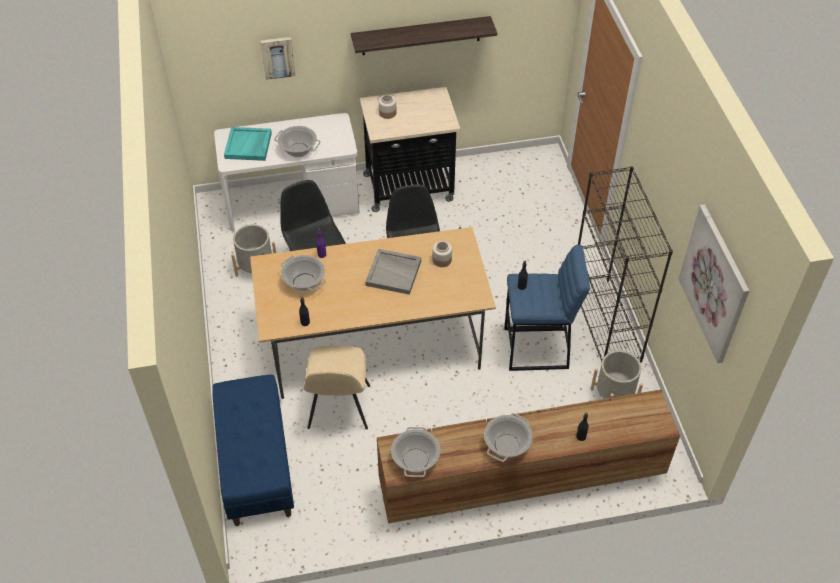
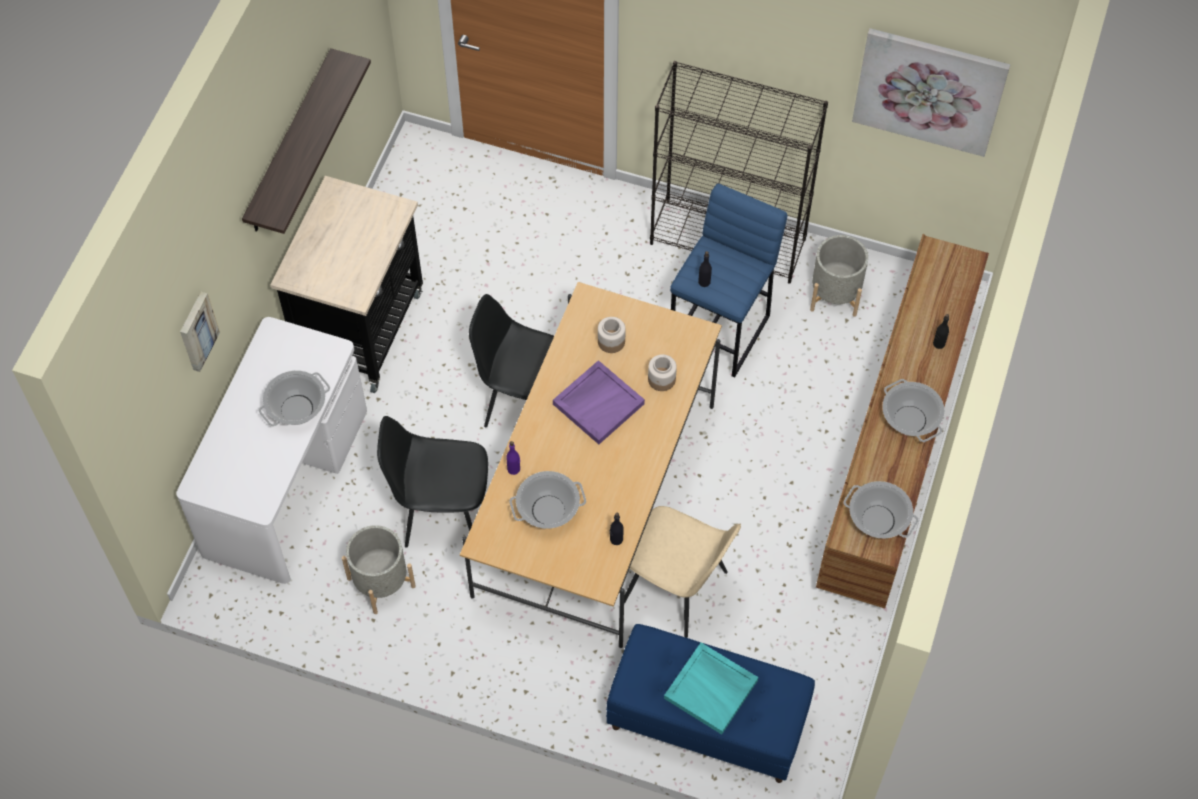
camera: 60 degrees left, 10 degrees up
turquoise tray [224,127,272,161] -> turquoise tray moved to [664,643,758,735]
grey tray [365,249,421,295] -> purple tray [553,360,645,444]
jar [379,95,397,119] -> jar moved to [648,354,677,391]

